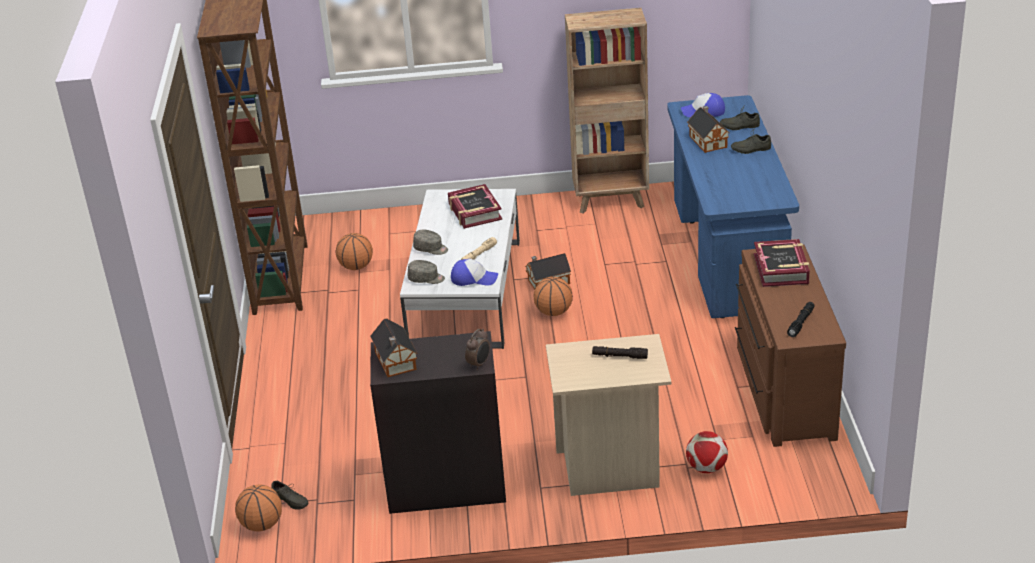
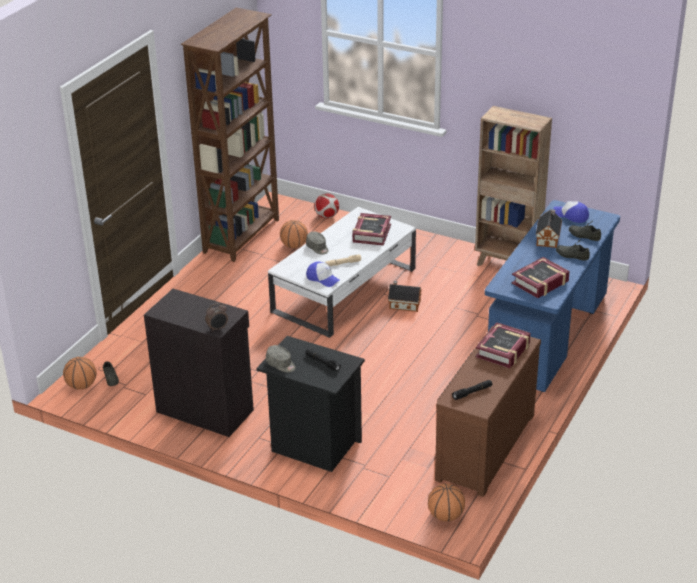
camera: 30 degrees right, 0 degrees up
toy house [370,318,418,377] -> none
grey cap [407,260,445,284] -> grey cap moved to [266,345,296,372]
basketball [534,277,573,316] -> basketball moved to [428,483,465,522]
beige nightstand [546,334,671,496] -> black nightstand [256,336,365,472]
football [686,431,728,473] -> football moved to [314,193,339,219]
none -> book [512,257,570,298]

